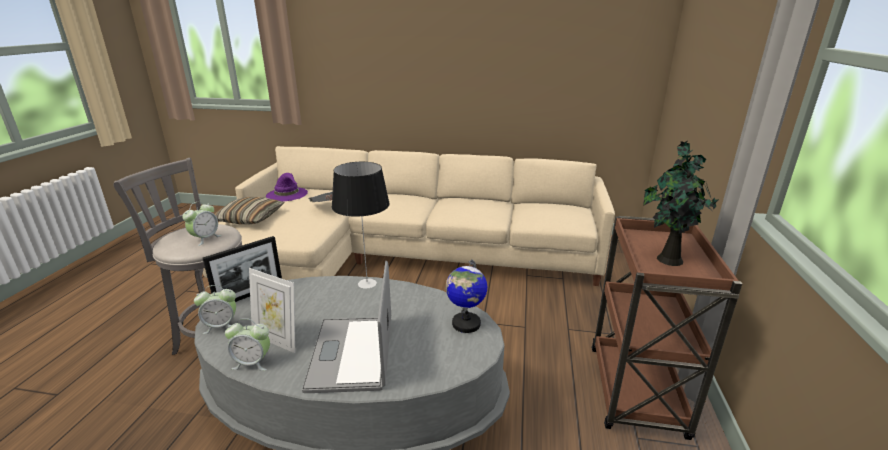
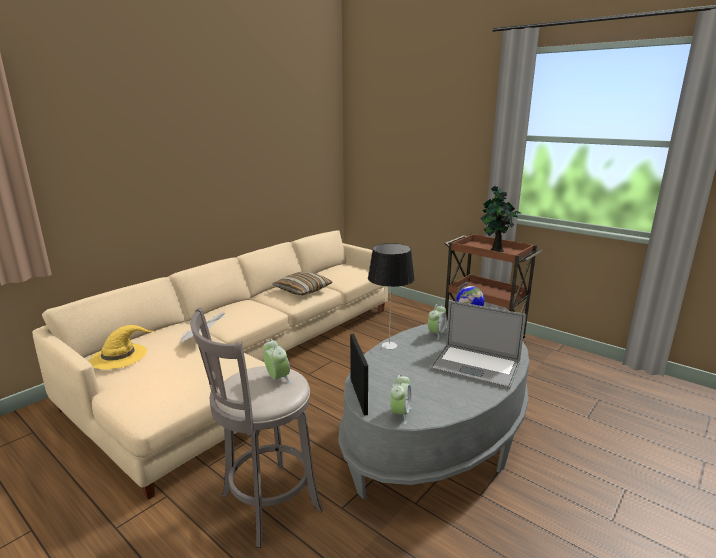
camera: 60 degrees left, 5 degrees down
pillow [215,197,285,224] -> pillow moved to [272,272,333,295]
alarm clock [225,318,270,371] -> alarm clock moved to [428,304,447,340]
picture frame [249,268,295,353] -> none
purple hat [266,173,308,202] -> yellow hat [89,325,154,370]

